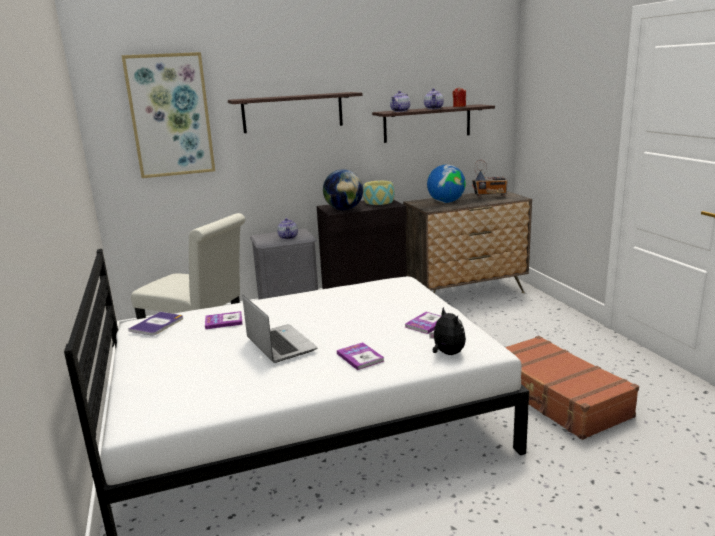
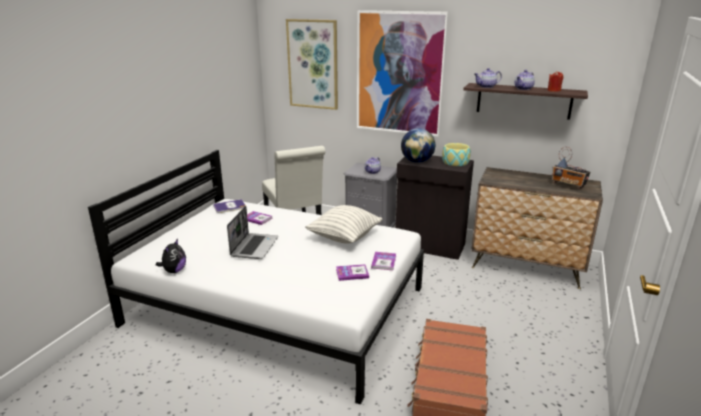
camera: 40 degrees right, 5 degrees up
shelf [228,92,363,133] -> picture [357,10,448,137]
book [337,342,385,370] -> book moved to [371,252,396,270]
globe [427,164,466,203] -> none
plush toy [429,307,466,355] -> plush toy moved to [156,239,186,273]
none -> pillow [305,205,382,244]

